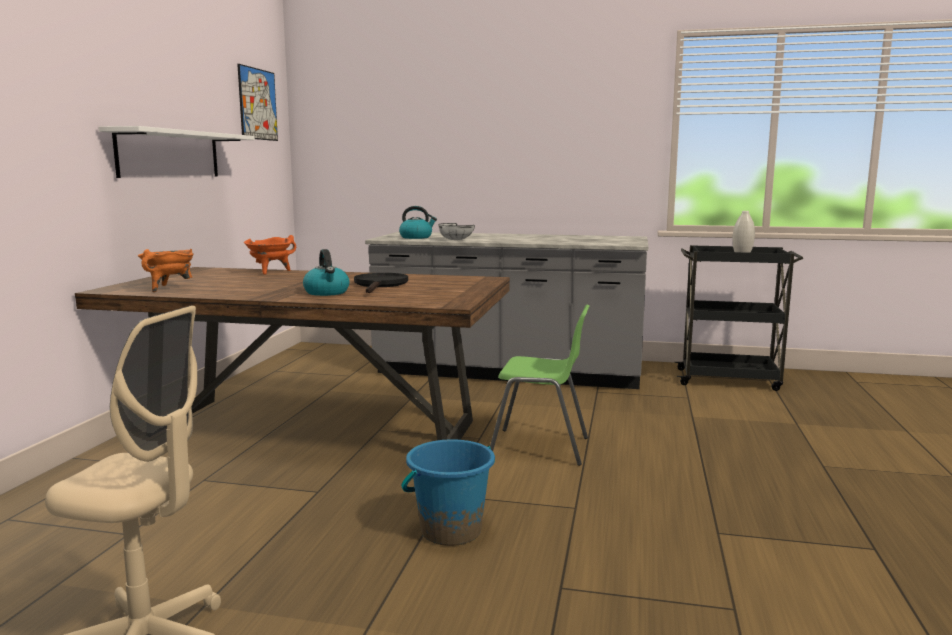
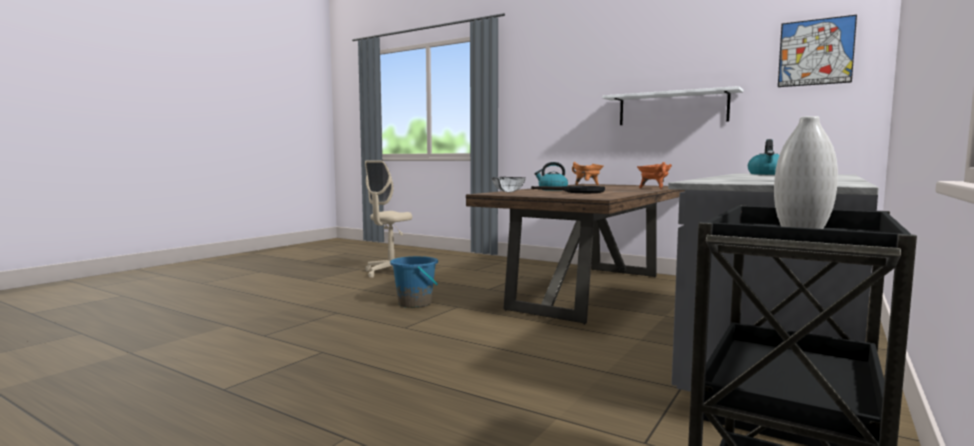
camera: 110 degrees right, 5 degrees down
white bowl [438,223,475,240] -> white bowl moved to [492,177,526,192]
green chair [490,304,590,466] -> none

